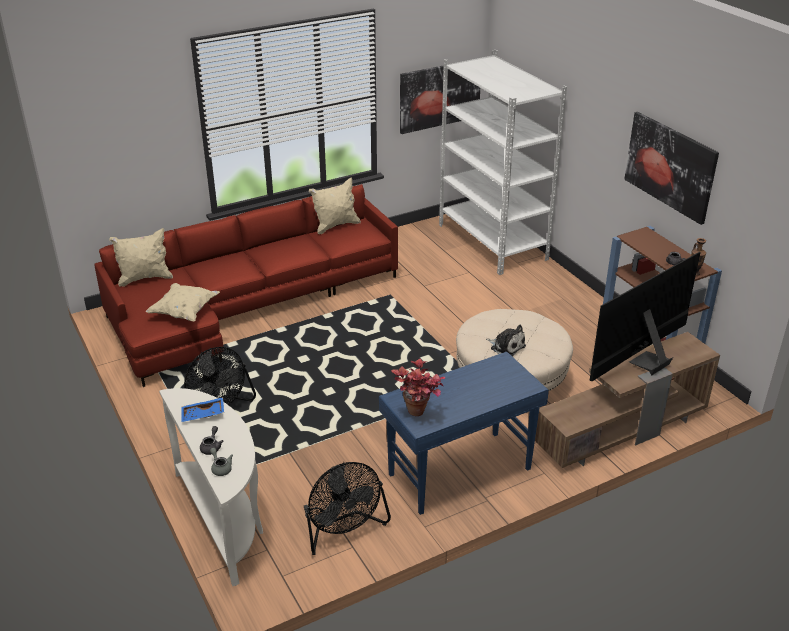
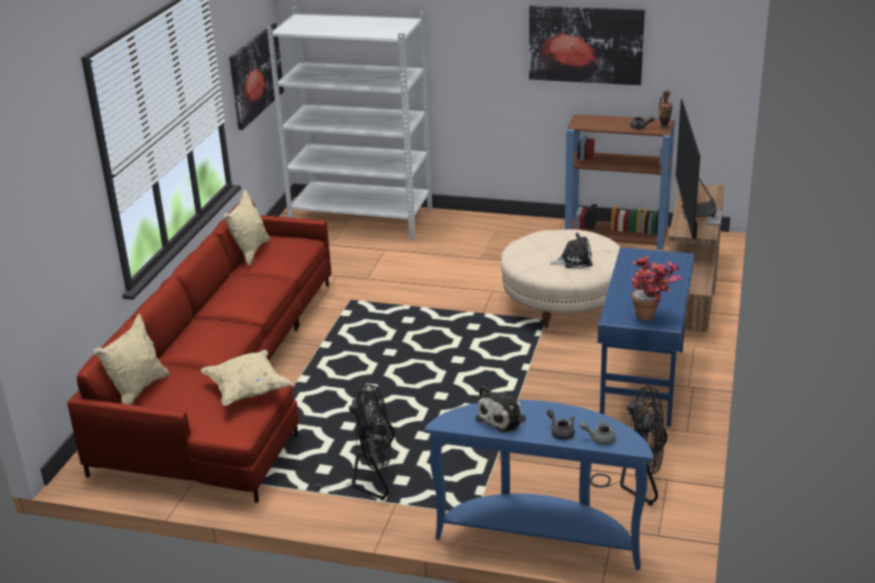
camera: 45 degrees left, 5 degrees down
white console table [159,388,263,586] -> blue console table [424,400,653,570]
blue tray [181,397,224,422] -> plush toy [475,386,526,433]

